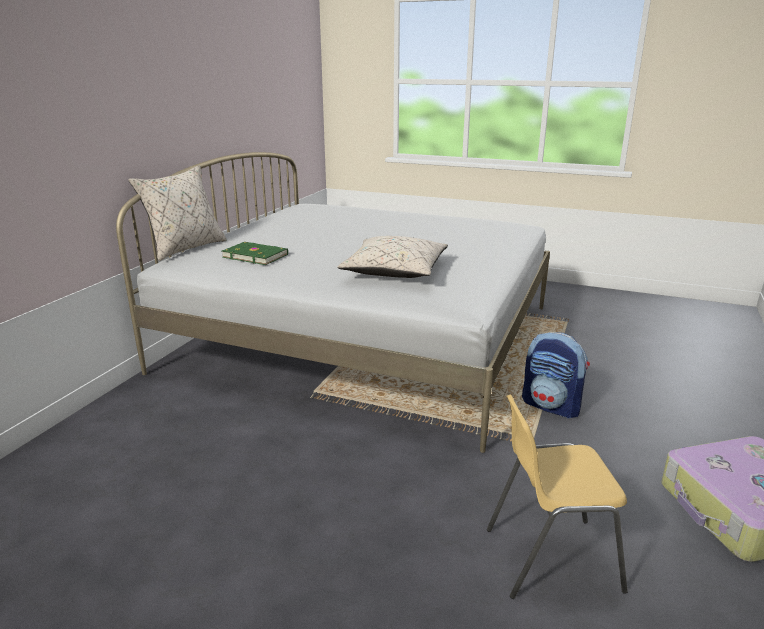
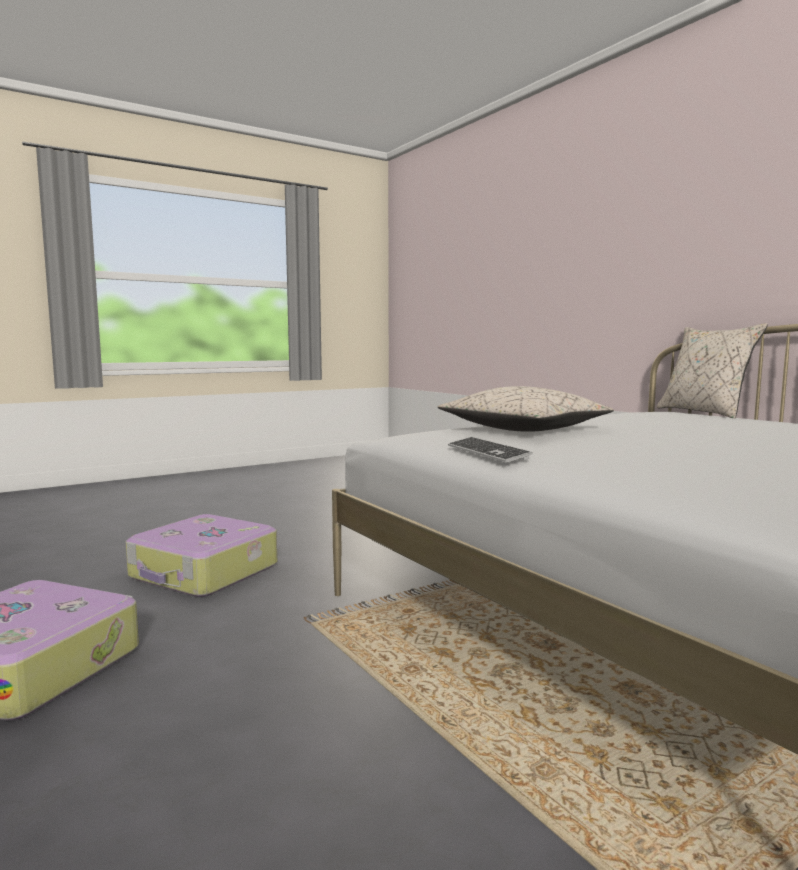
camera: 125 degrees right, 15 degrees down
green book [222,242,288,265] -> none
yellow chair [487,395,628,599] -> suitcase [126,514,277,597]
backpack [522,332,590,418] -> none
none -> keyboard [448,437,533,462]

